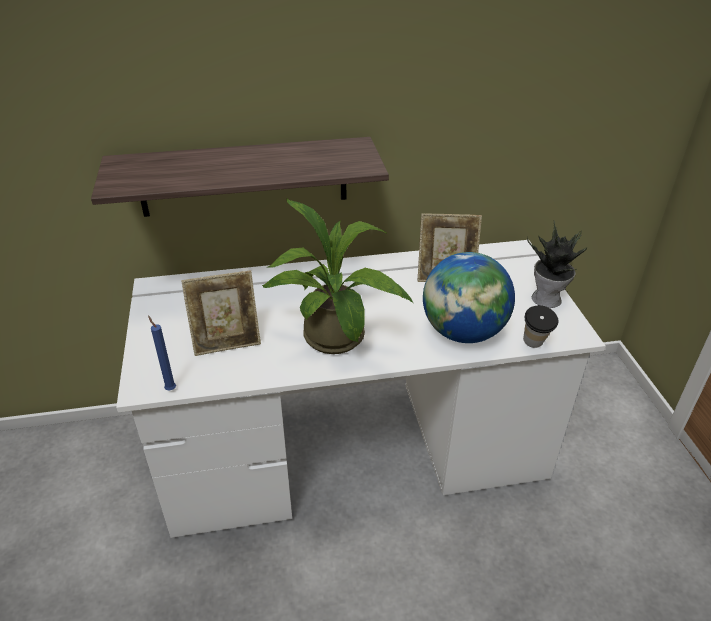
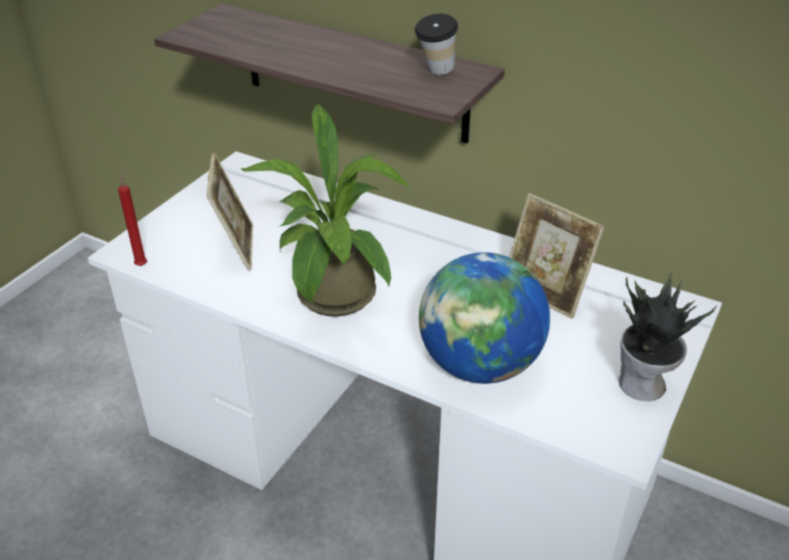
camera: 40 degrees right, 0 degrees up
blue candle [148,315,176,390] -> red candle [118,173,147,266]
picture frame [181,270,261,356] -> picture frame turned 120 degrees counterclockwise [207,153,253,271]
cup [523,305,559,348] -> cup moved to [415,14,458,75]

